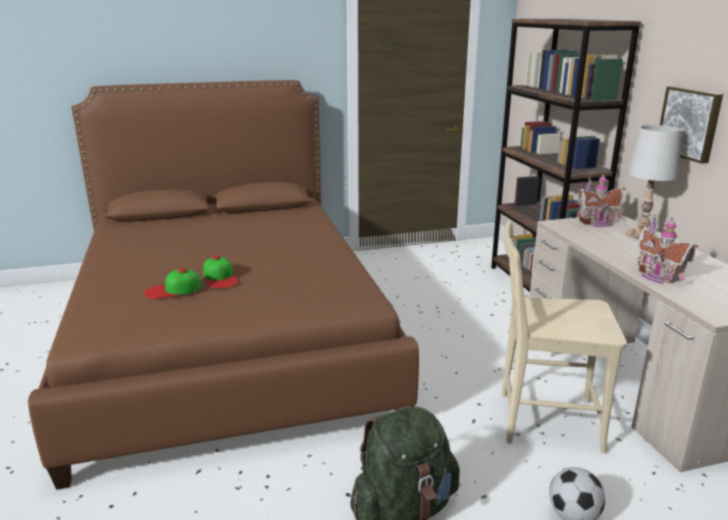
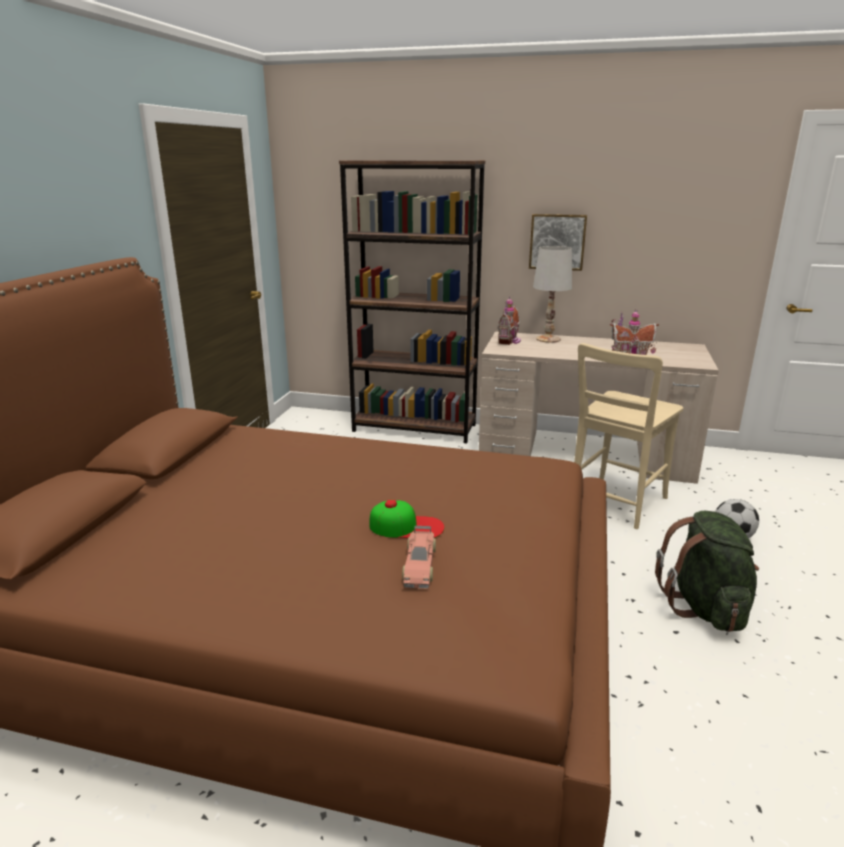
camera: 60 degrees left, 0 degrees up
cap [144,268,201,299] -> toy car [402,526,436,589]

